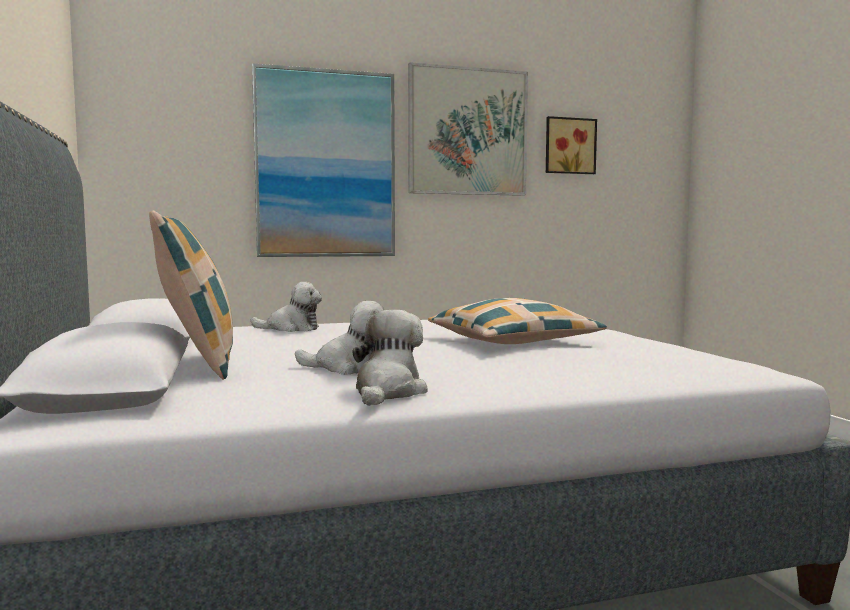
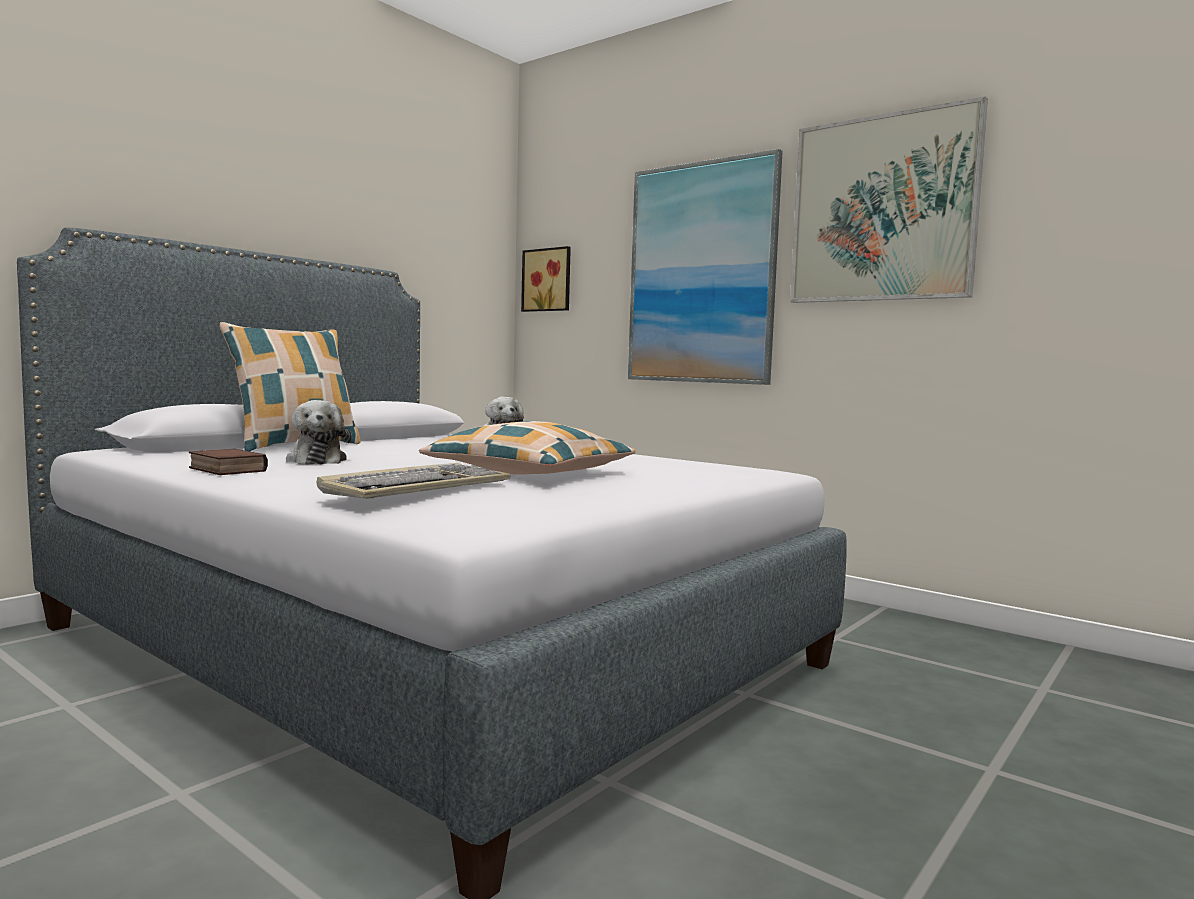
camera: 55 degrees right, 0 degrees up
plush toy [352,310,428,406] -> book [189,449,268,475]
picture [546,116,597,174] -> picture moved to [521,246,571,312]
none -> keyboard [317,463,511,499]

